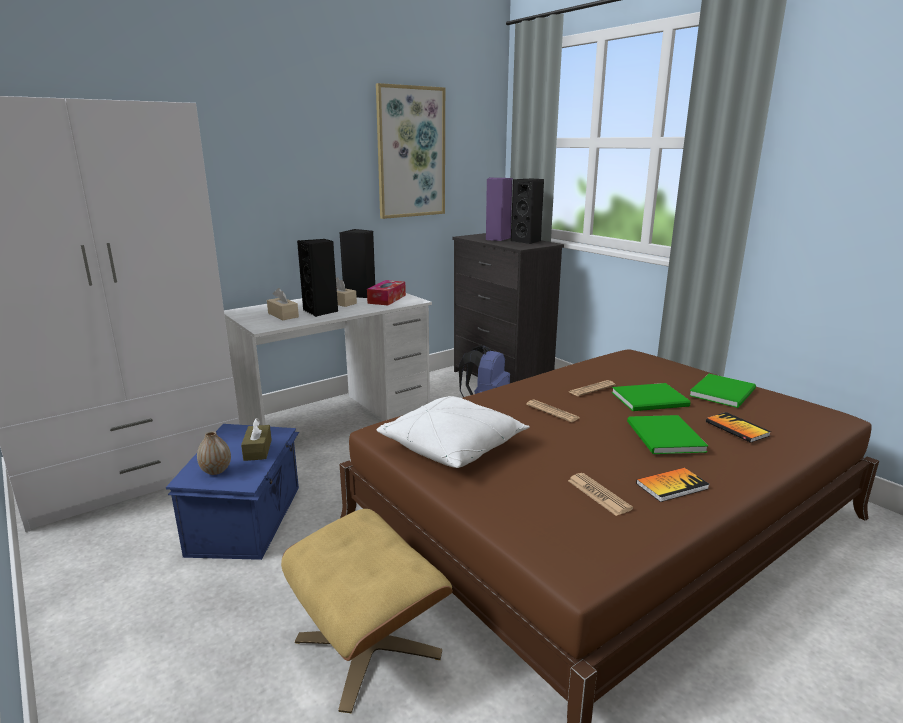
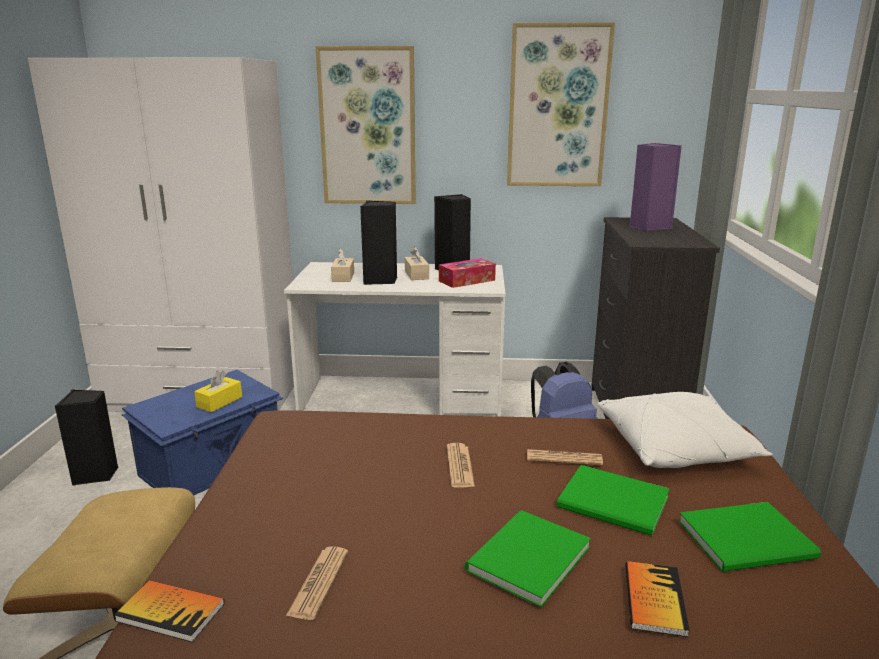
camera: 40 degrees right, 0 degrees up
vase [197,431,231,475] -> none
brown tissue box [241,418,272,461] -> yellow tissue box [194,370,242,412]
white pillow [377,396,530,468] -> white pillow moved to [598,392,772,468]
black speaker [511,178,544,244] -> black speaker moved to [55,389,118,485]
book [636,468,709,502] -> book moved to [114,580,225,642]
none -> picture [316,46,416,204]

